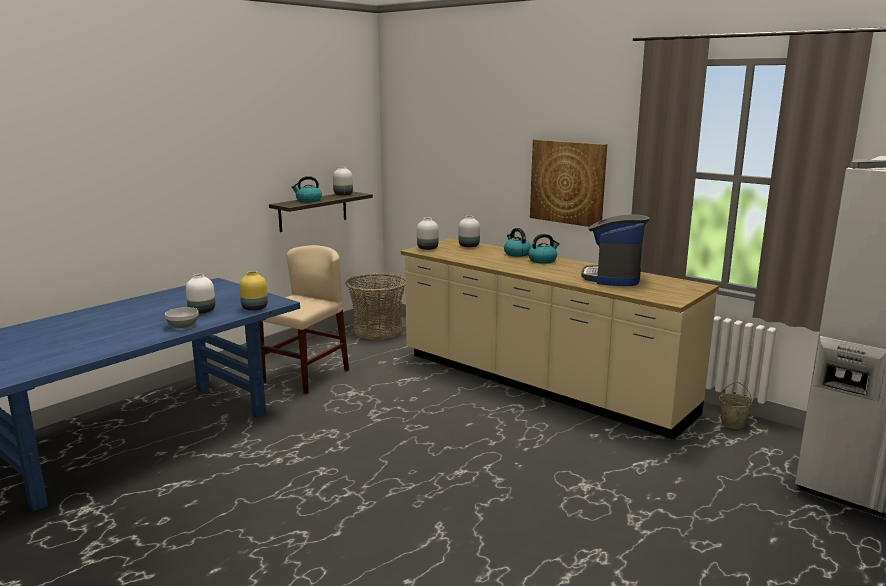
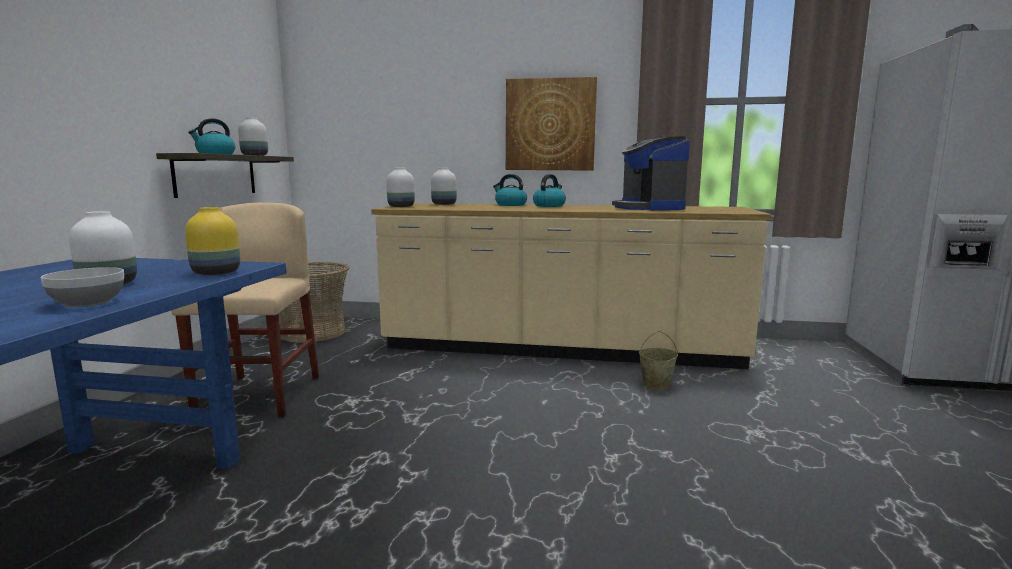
camera: 30 degrees left, 5 degrees down
beige bucket [719,382,753,429] -> beige bucket moved to [639,331,678,390]

